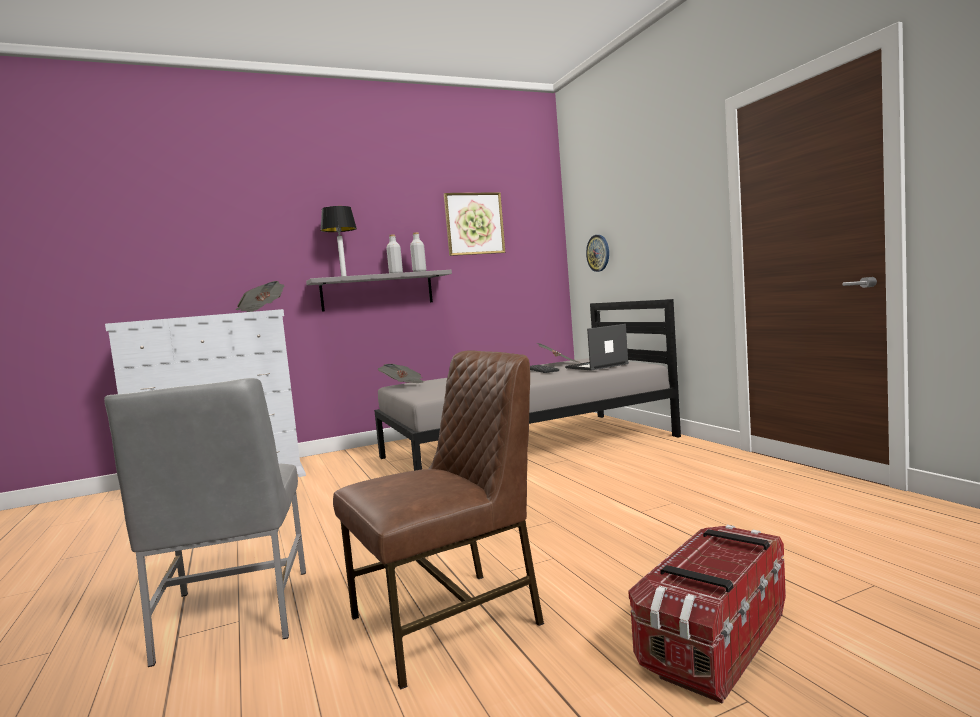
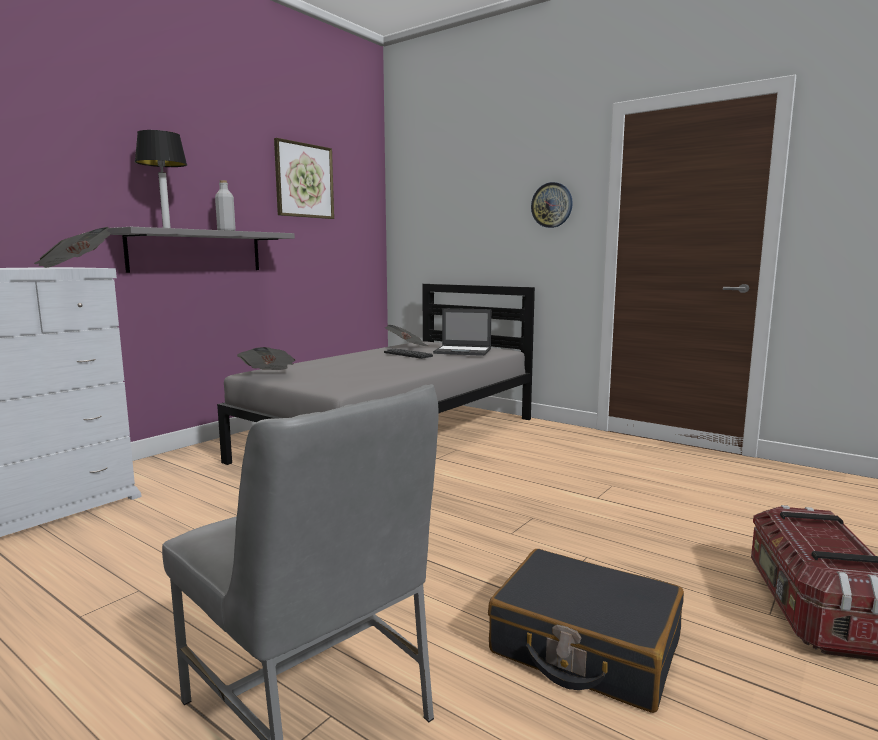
camera: 30 degrees left, 5 degrees up
brown chair [333,350,544,690] -> black suitcase [488,549,684,713]
grey bottle [410,232,426,272] -> none
laptop [565,324,629,371] -> laptop turned 105 degrees counterclockwise [433,308,491,356]
wall clock [586,235,609,272] -> wall clock moved to [531,182,573,228]

